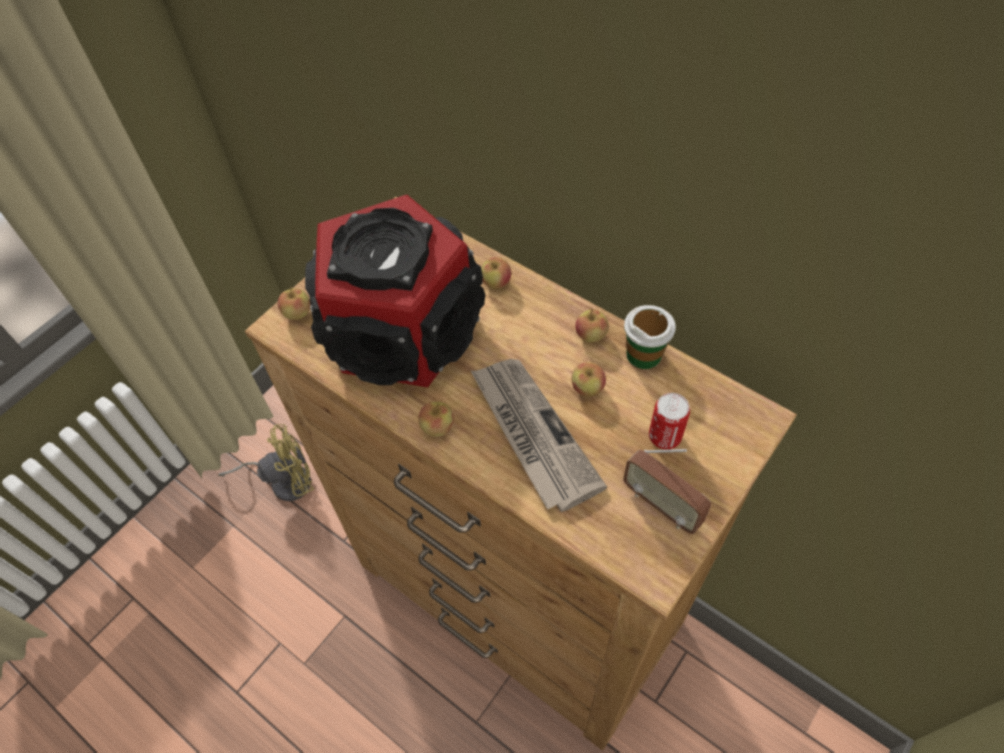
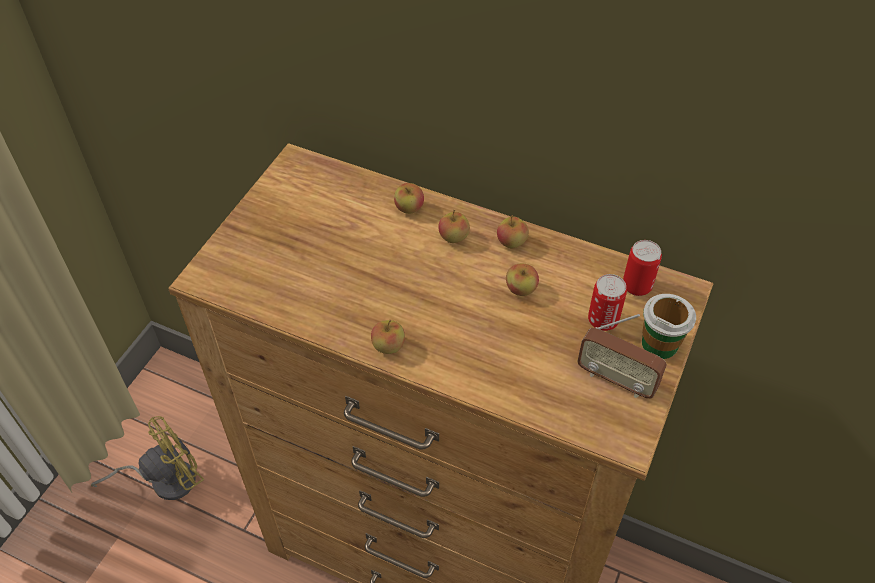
camera: 15 degrees left, 5 degrees down
apple [278,287,310,320] -> apple moved to [438,210,470,243]
speaker [305,195,485,387] -> none
newspaper [471,359,607,512] -> none
cup [624,305,676,369] -> cup moved to [642,294,696,359]
none -> can [623,240,662,296]

